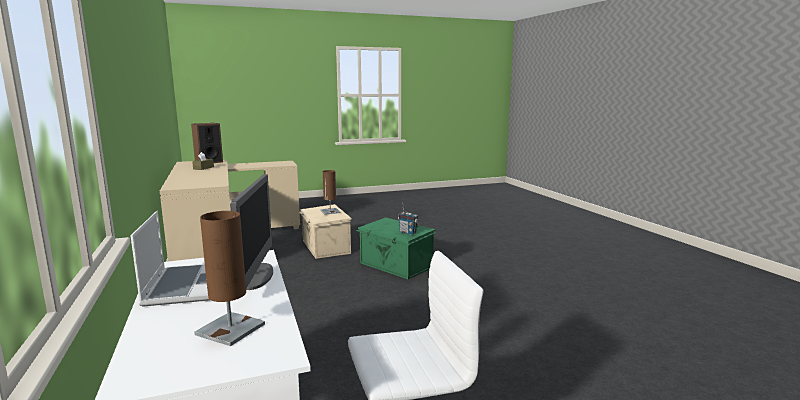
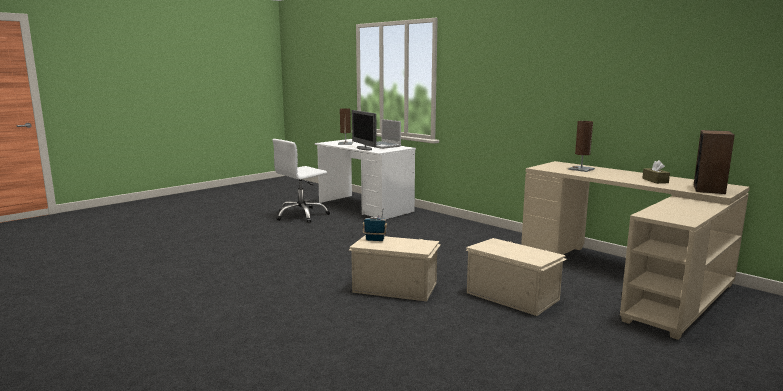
camera: 155 degrees right, 0 degrees up
brown table lamp [320,170,341,215] -> brown table lamp moved to [568,121,595,172]
green storage box [356,218,436,279] -> beige storage box [349,235,441,301]

